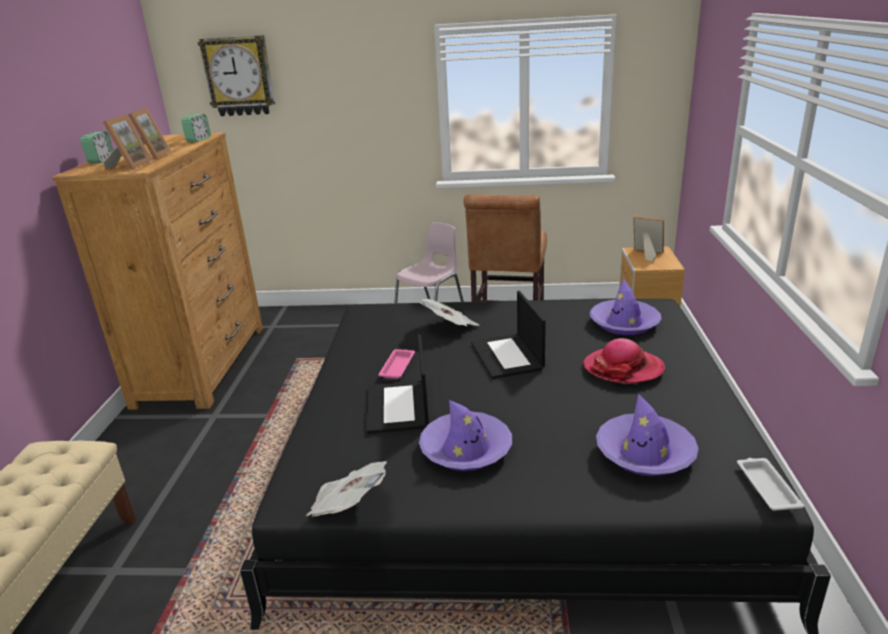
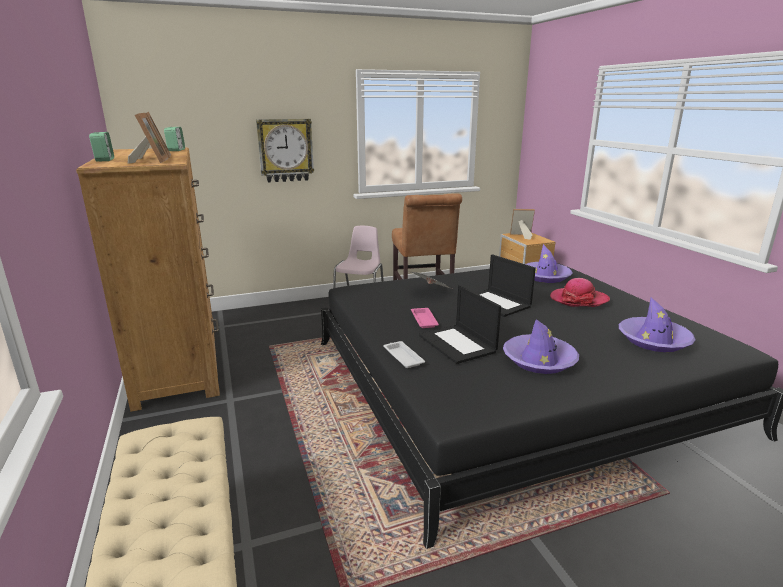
camera: 25 degrees left, 5 degrees down
wall clock [198,35,275,116] -> wall clock moved to [256,119,314,183]
newspaper [306,461,387,517] -> none
white tray [737,458,805,511] -> white tray moved to [383,341,425,368]

